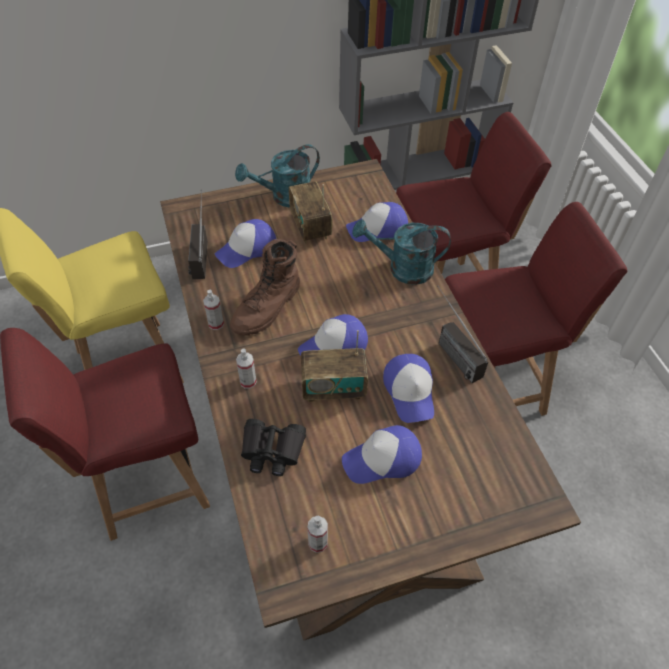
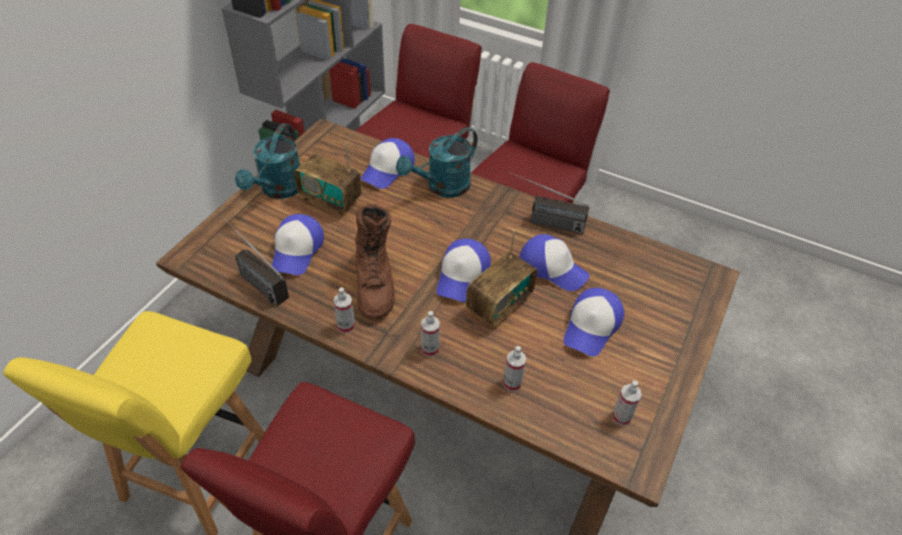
camera: 45 degrees left, 5 degrees down
black binoculars [241,419,306,476] -> spray bottle [503,346,526,391]

